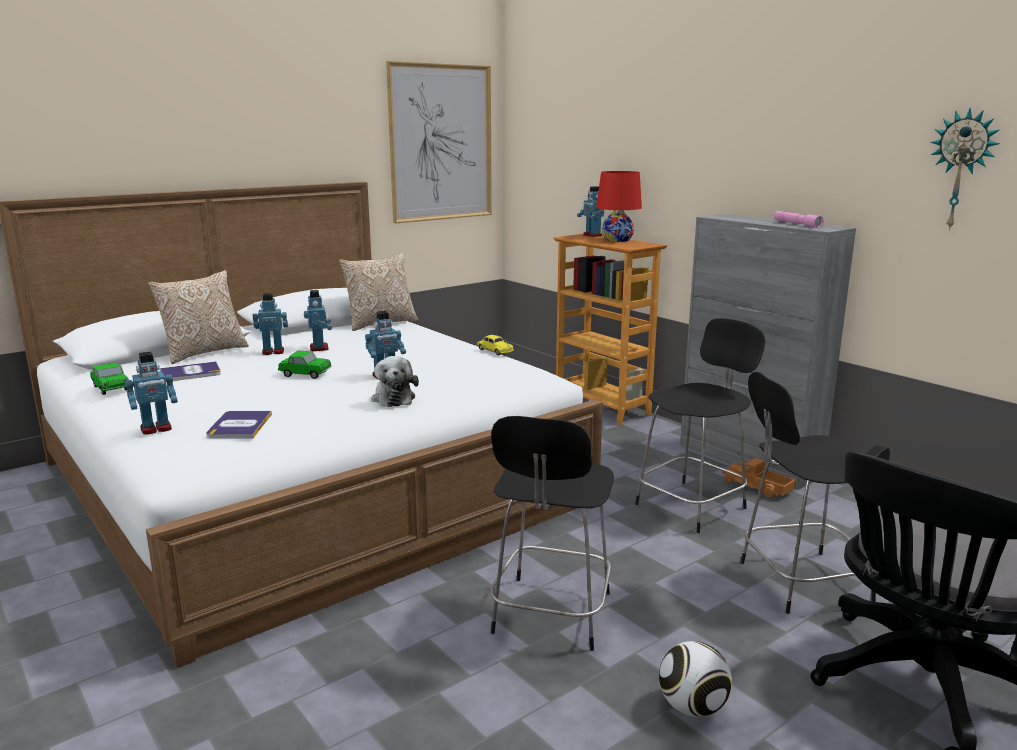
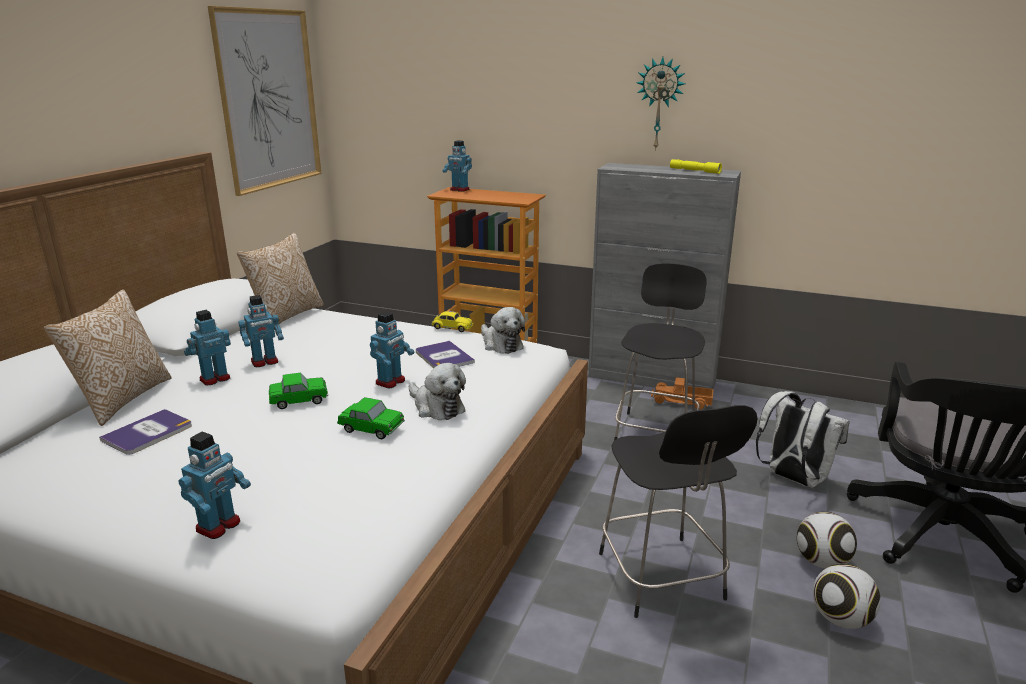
camera: 30 degrees left, 5 degrees up
toy car [90,362,129,395] -> toy car moved to [337,397,405,439]
book [206,411,272,439] -> book moved to [416,341,475,368]
toy robot [304,290,332,351] -> toy robot turned 105 degrees clockwise [238,295,284,367]
red table lamp [596,171,642,242] -> none
black stool [740,372,876,614] -> white backpack [756,391,849,487]
pink flashlight [774,211,824,228] -> yellow flashlight [670,159,722,174]
wall clock [931,108,1000,230] -> wall clock moved to [636,57,685,151]
none -> plush toy [481,307,525,354]
none -> football [797,512,857,569]

